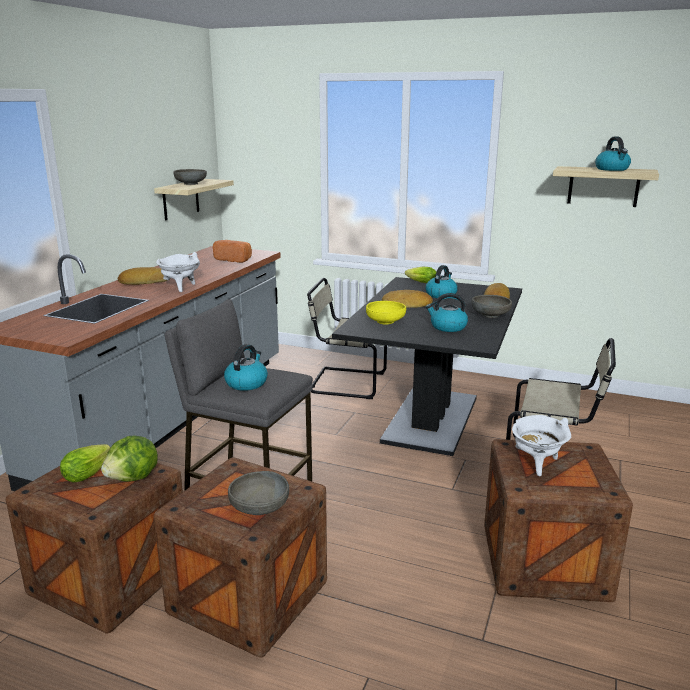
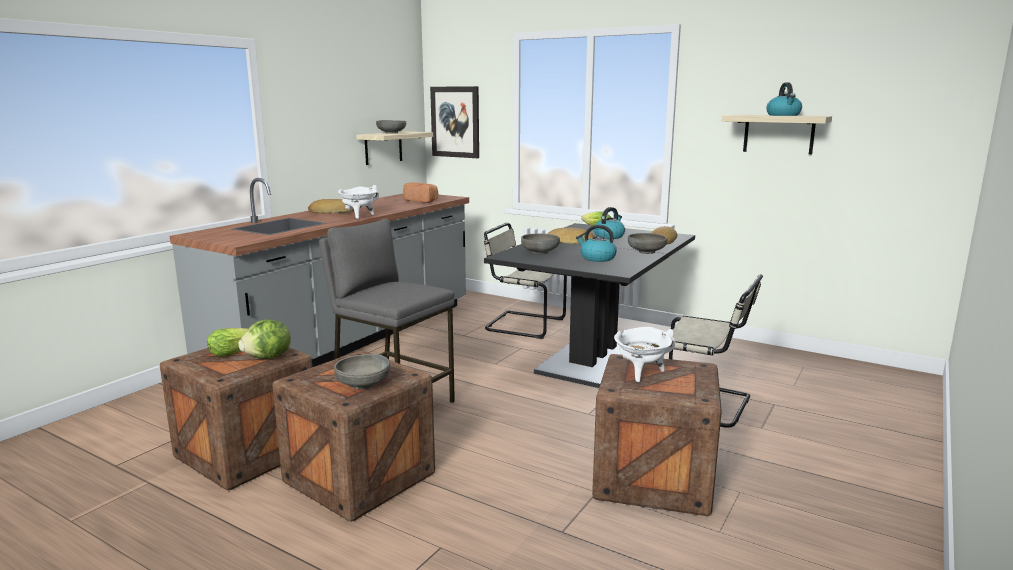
camera: 10 degrees right, 5 degrees down
kettle [224,344,268,391] -> none
yellow bowl [366,301,406,325] -> grey bowl [521,233,560,254]
none -> picture [430,86,479,158]

